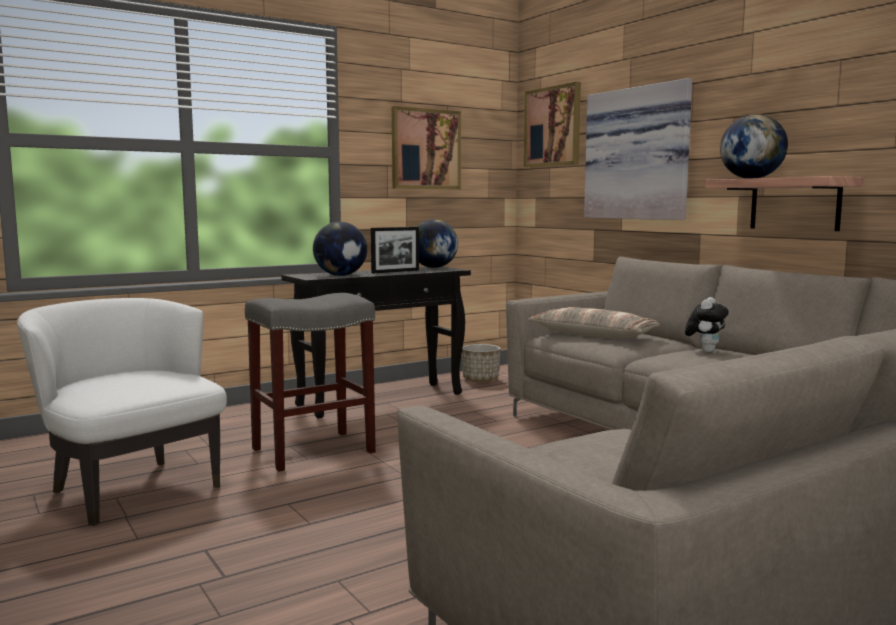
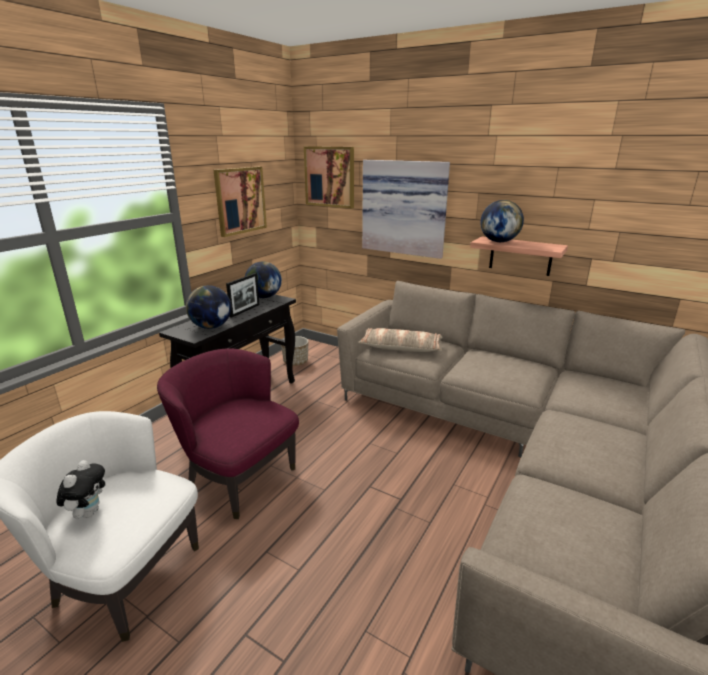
camera: 25 degrees left, 15 degrees up
grey stool [245,293,376,472] -> purple armchair [157,348,299,519]
plush toy [685,297,729,353] -> plush toy moved to [56,460,105,519]

